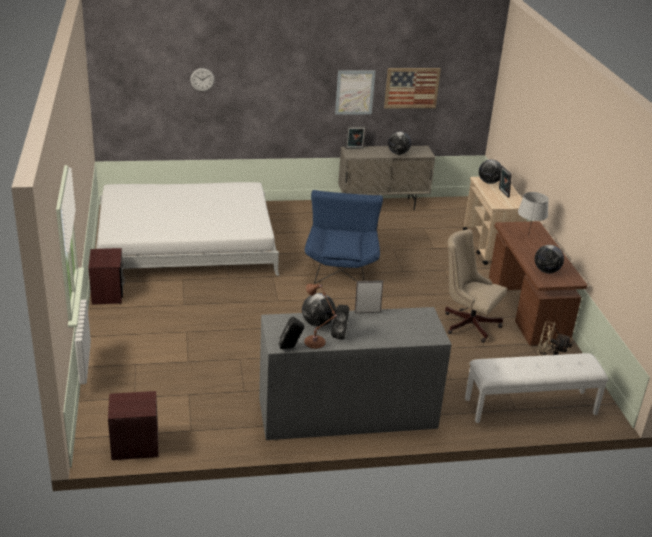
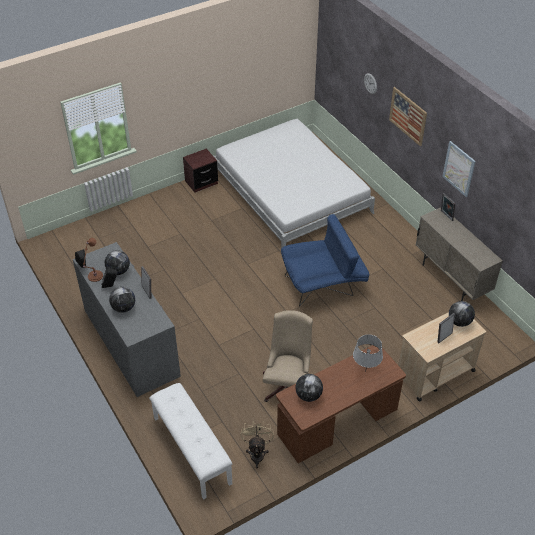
camera: 70 degrees right, 15 degrees up
brown nightstand [108,391,158,460] -> none
picture [384,68,441,108] -> picture moved to [389,87,427,146]
globe [388,132,411,155] -> globe moved to [109,287,135,313]

